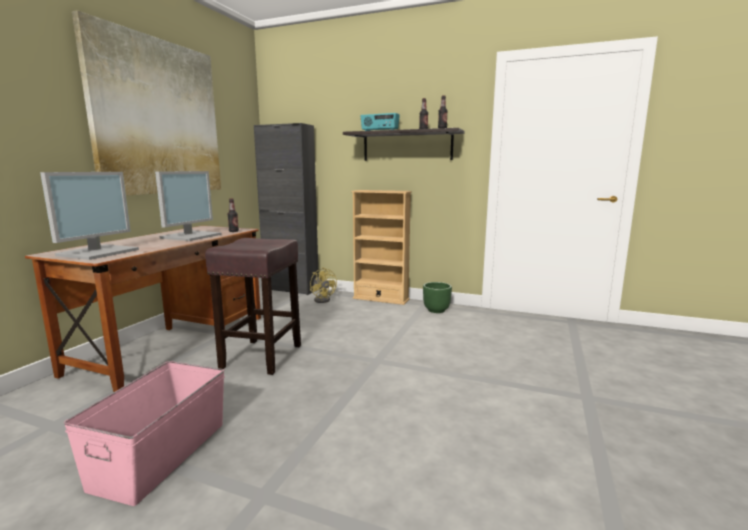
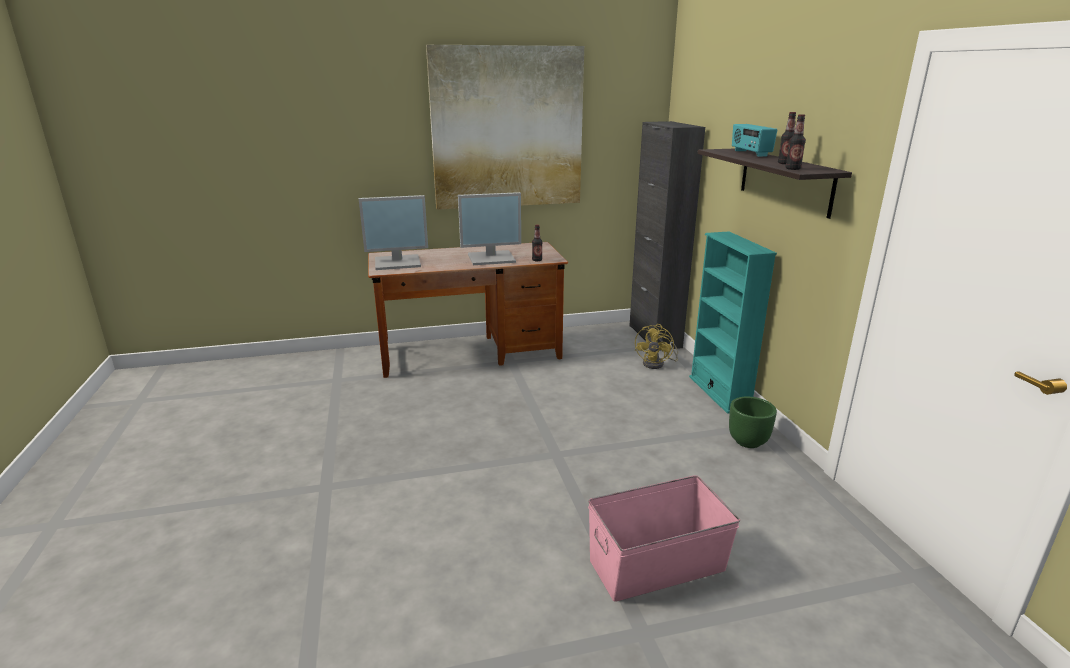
camera: 55 degrees right, 10 degrees up
pink storage box [63,361,225,506] -> pink storage box moved to [588,475,740,602]
brown stool [205,238,301,375] -> none
beige bookcase [351,190,412,305] -> turquoise bookcase [689,231,777,414]

